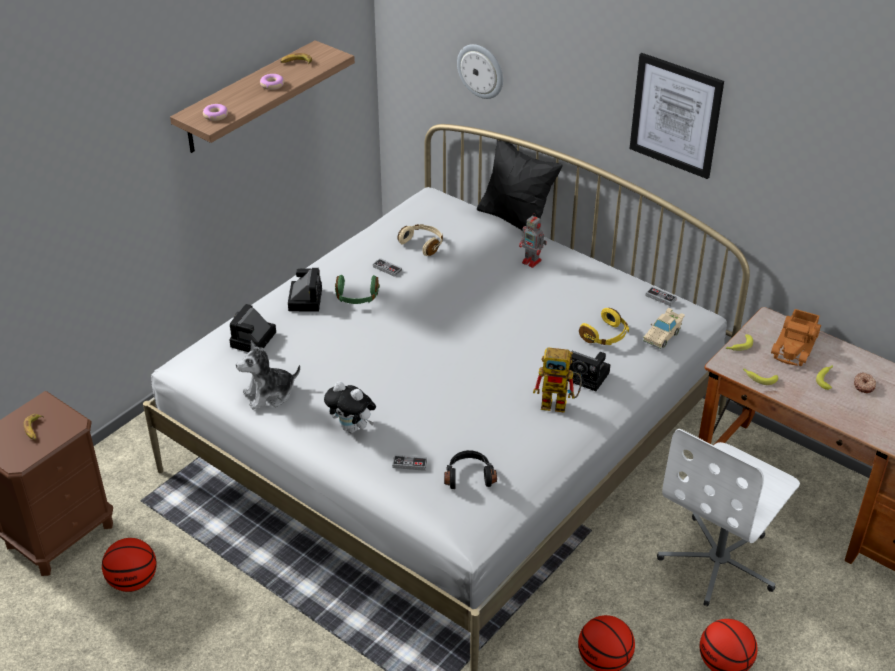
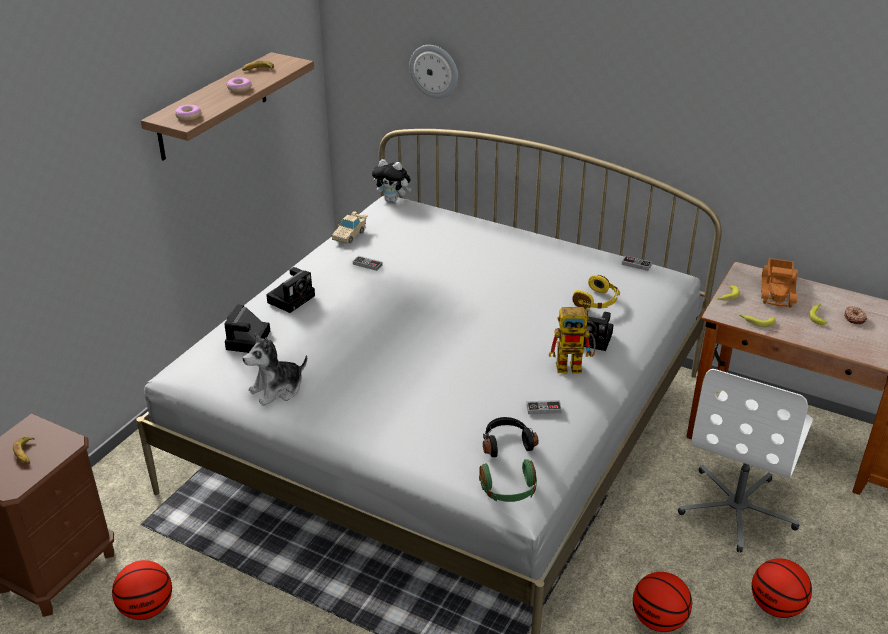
camera: 10 degrees left, 5 degrees down
camera [288,268,322,312] -> camera turned 45 degrees clockwise [266,267,315,313]
plush toy [324,381,376,433] -> plush toy moved to [372,159,412,202]
green headphones [335,275,380,304] -> green headphones moved to [479,459,537,502]
game controller [392,454,427,471] -> game controller moved to [526,400,562,414]
beige headphones [398,224,443,256] -> none
black pillow [477,140,563,230] -> none
toy robot [519,213,547,268] -> none
picture [630,53,724,179] -> none
beige toy car [643,308,685,349] -> beige toy car moved to [331,211,368,244]

